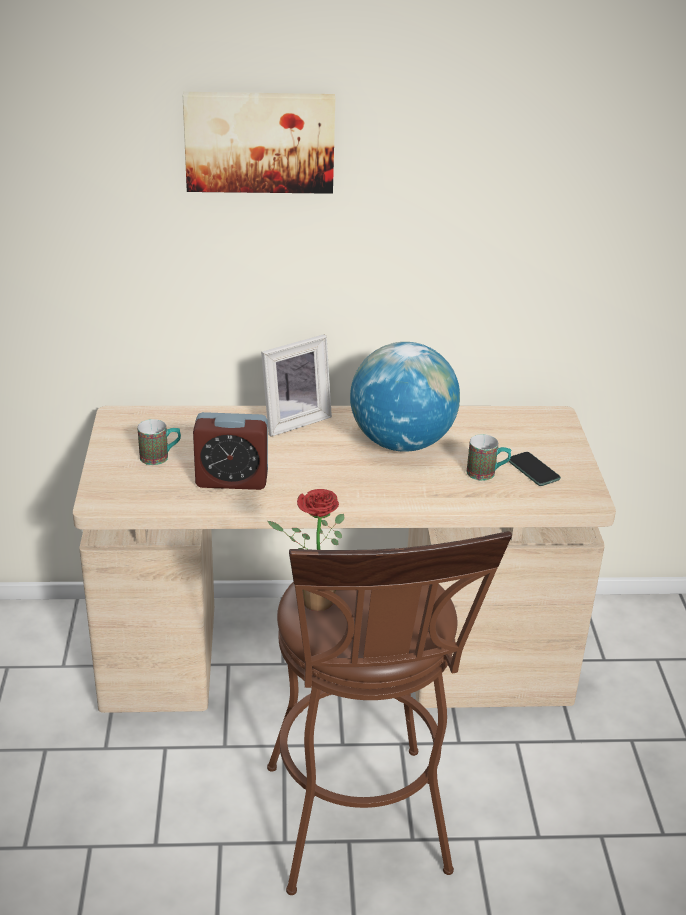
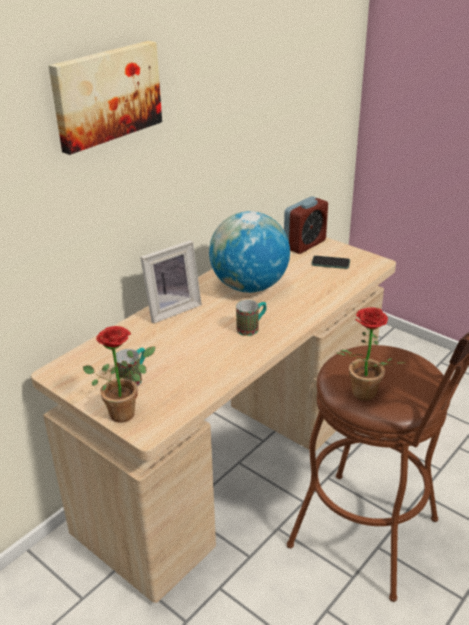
camera: 45 degrees left, 0 degrees up
alarm clock [193,412,268,490] -> alarm clock moved to [284,196,328,254]
picture frame [261,334,332,437] -> picture frame turned 45 degrees clockwise [140,240,202,324]
mug [467,434,511,481] -> mug moved to [236,300,267,336]
none -> potted plant [83,326,155,423]

